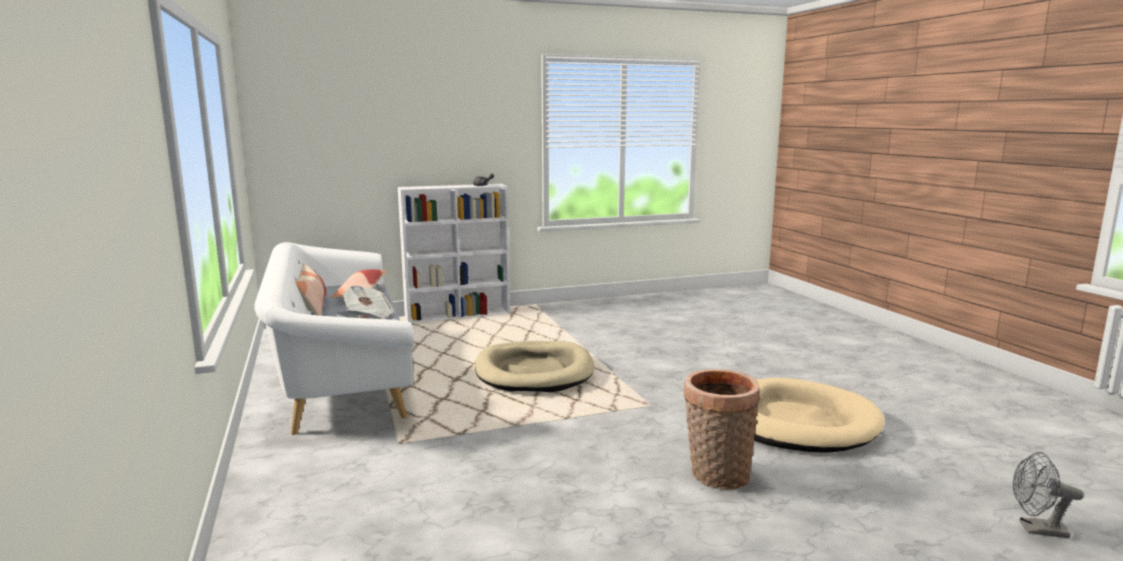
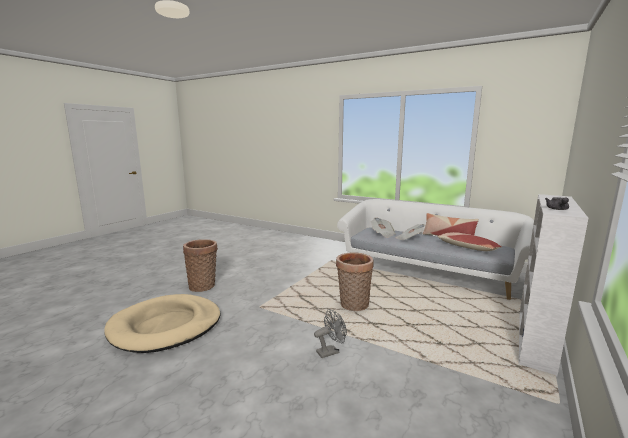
camera: 140 degrees right, 0 degrees up
beige dog bed [475,341,594,392] -> basket [336,252,373,311]
grey fan [1013,452,1084,538] -> grey fan moved to [314,309,347,358]

